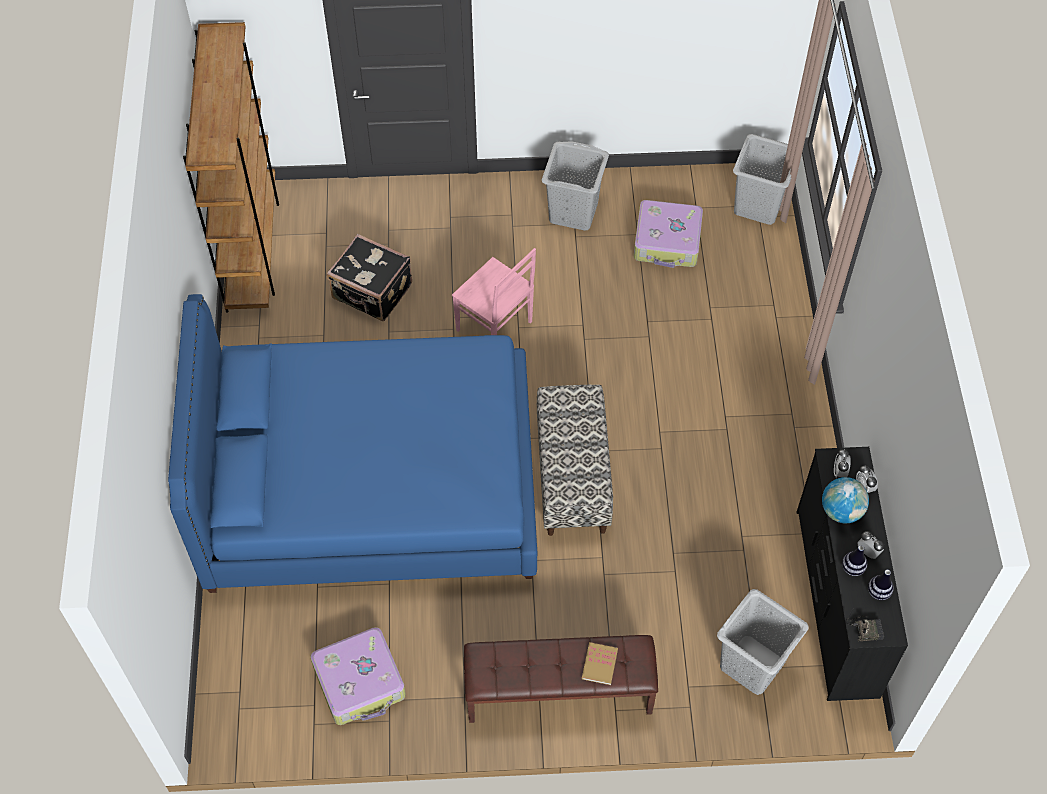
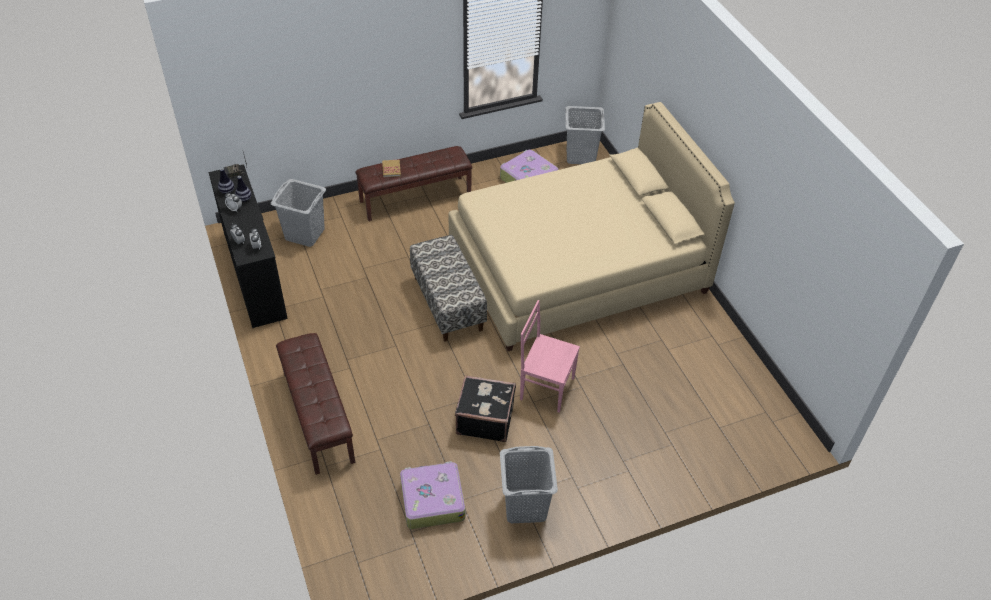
camera: 160 degrees right, 10 degrees down
blue bed [168,294,537,593] -> beige bed [448,102,735,351]
brown bookcase [183,22,279,313] -> none
black suitcase [327,234,412,321] -> black suitcase moved to [455,375,516,442]
grey laundry basket [733,134,791,225] -> grey laundry basket moved to [565,106,605,164]
globe [822,477,869,523] -> none
none -> brown bench [276,333,355,475]

